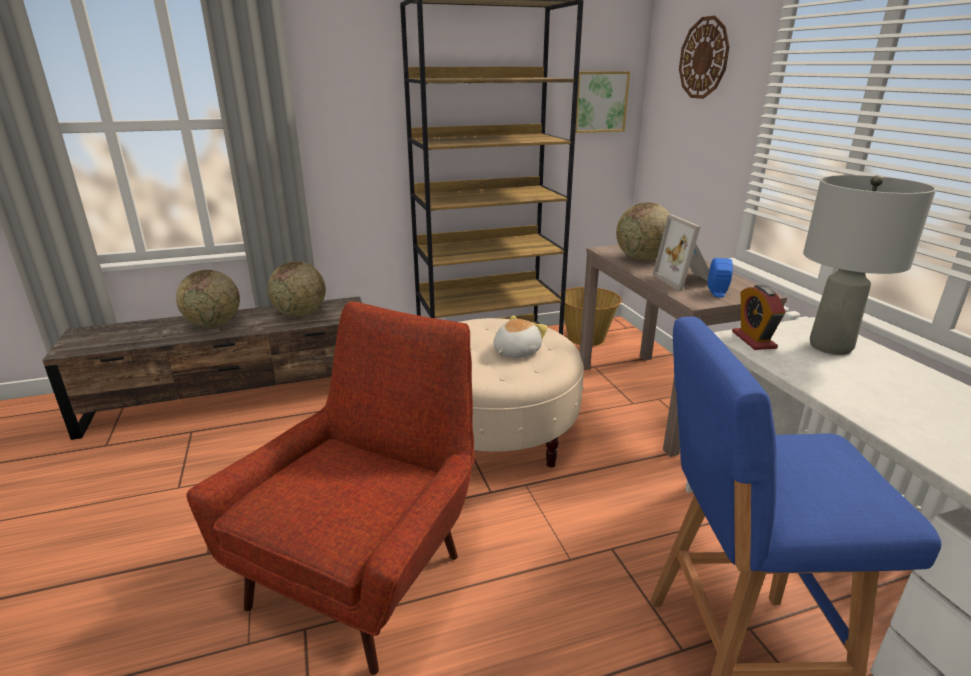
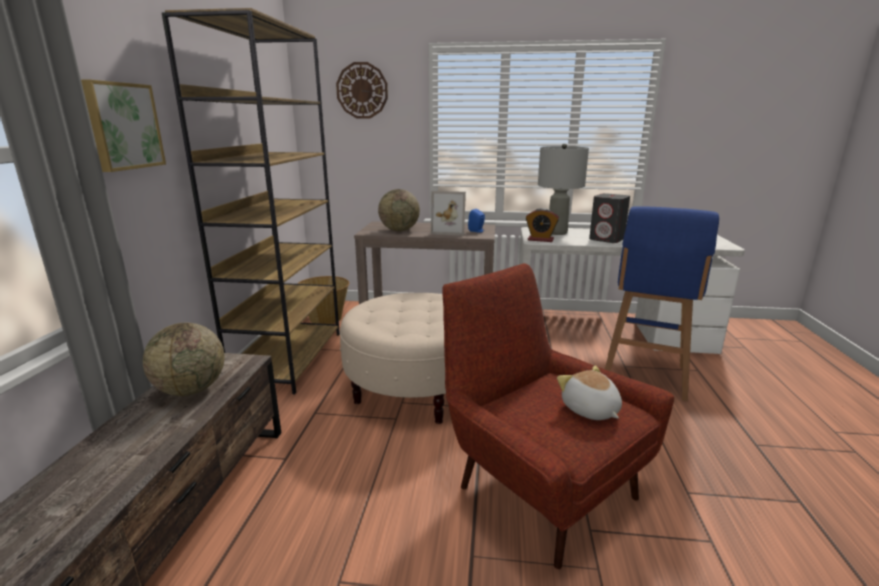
camera: 65 degrees left, 5 degrees down
globe [176,270,240,328] -> none
plush toy [493,315,548,358] -> plush toy moved to [557,366,622,420]
picture [575,71,630,133] -> picture moved to [81,80,166,172]
none -> grey speaker [589,193,630,243]

